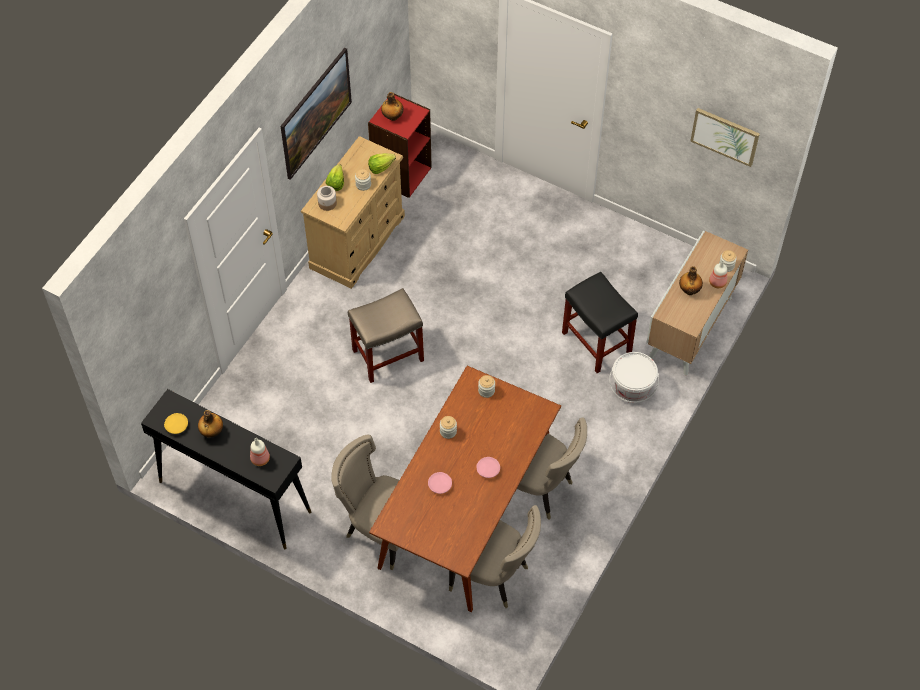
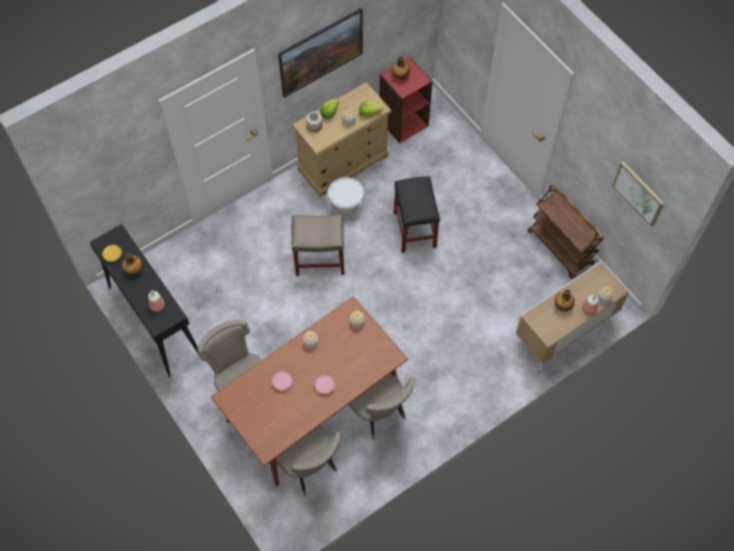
camera: 25 degrees right, 5 degrees up
black stool [562,272,638,373] -> black stool moved to [394,176,440,253]
white bucket [609,352,659,403] -> white bucket moved to [327,177,364,218]
none -> brown cart [528,184,604,279]

